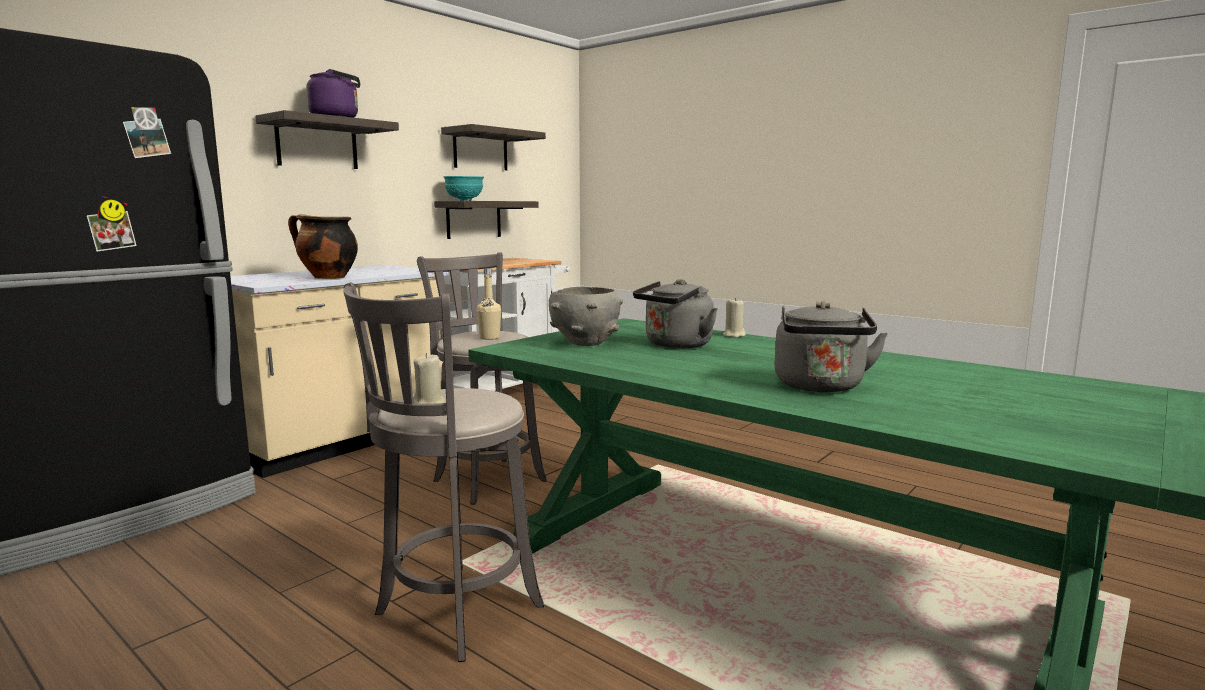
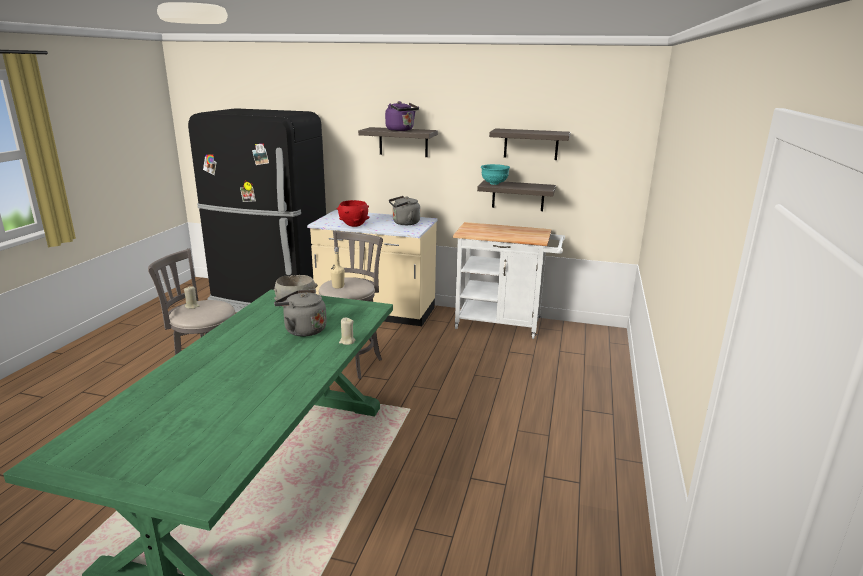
camera: 65 degrees right, 10 degrees up
cooking pot [288,214,358,279] -> red bowl [337,200,370,227]
grey kettle [774,301,888,392] -> grey kettle moved to [389,196,420,225]

